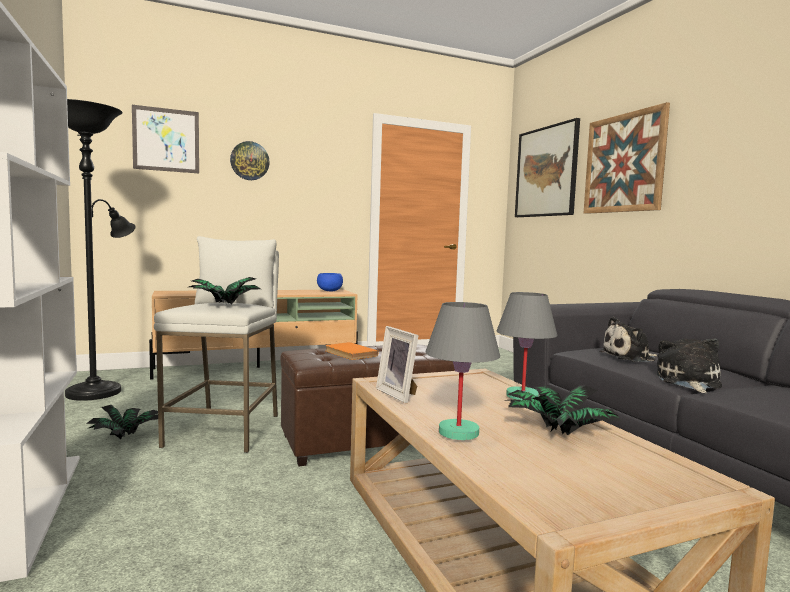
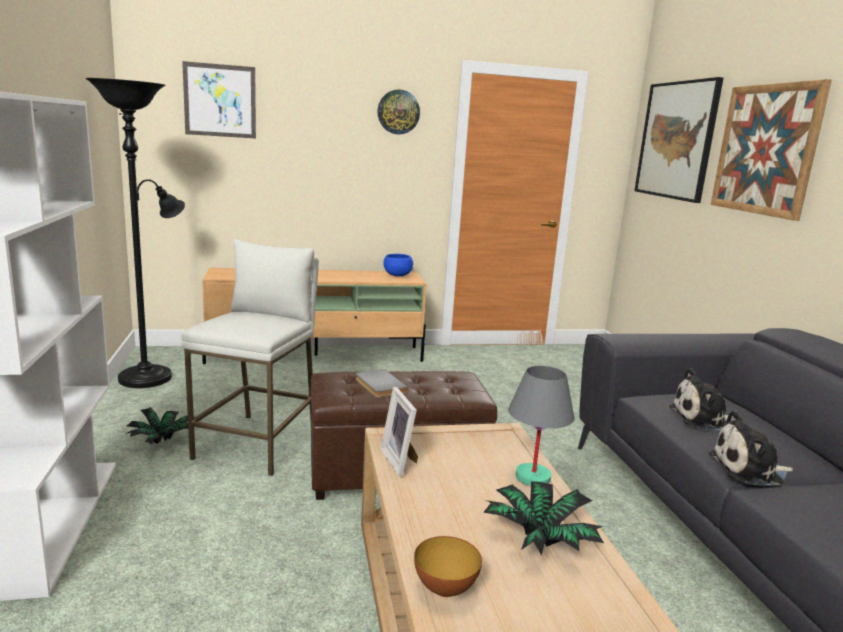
camera: 10 degrees right, 10 degrees up
potted plant [189,277,261,304] -> none
wall clock [230,141,270,180] -> wall clock moved to [378,90,420,134]
orange book [325,342,378,360] -> grey book [355,369,408,398]
grey table lamp [425,302,500,440] -> none
plush toy [656,338,722,393] -> plush toy turned 120 degrees counterclockwise [709,411,793,485]
none -> bowl [414,536,482,597]

